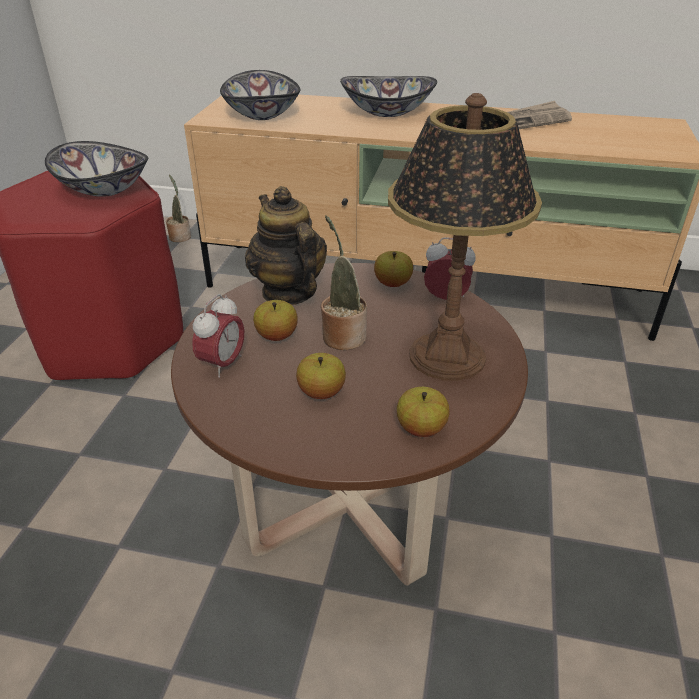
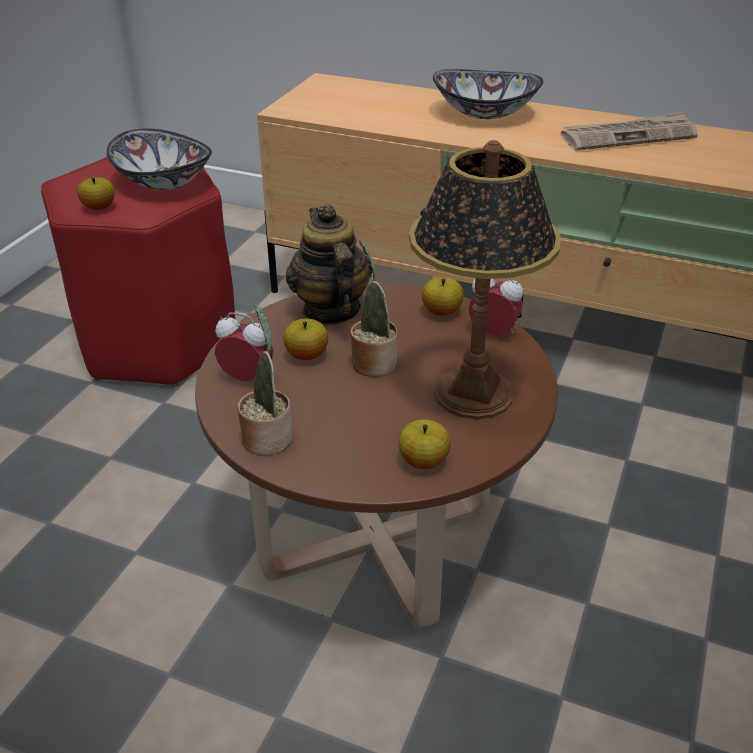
camera: 10 degrees right, 0 degrees up
potted plant [166,174,191,242] -> potted plant moved to [237,304,293,456]
alarm clock [192,294,244,378] -> alarm clock turned 105 degrees counterclockwise [215,312,273,381]
bowl [220,70,300,120] -> none
apple [296,353,346,399] -> apple moved to [77,177,115,210]

